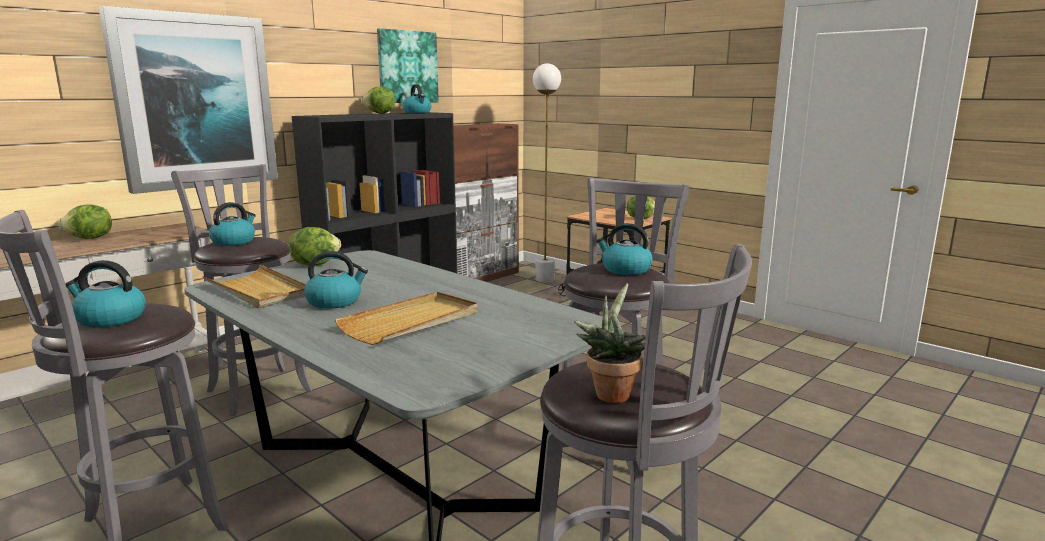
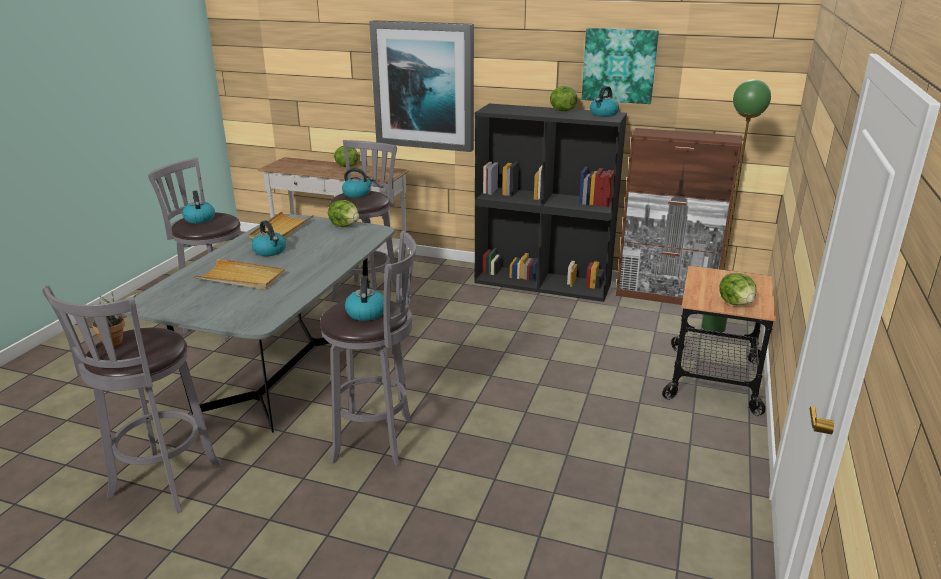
camera: 65 degrees right, 10 degrees up
white floor lamp [533,63,561,282] -> green floor lamp [702,79,771,332]

